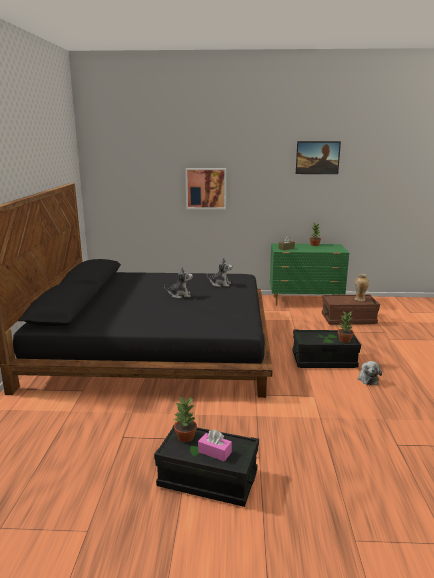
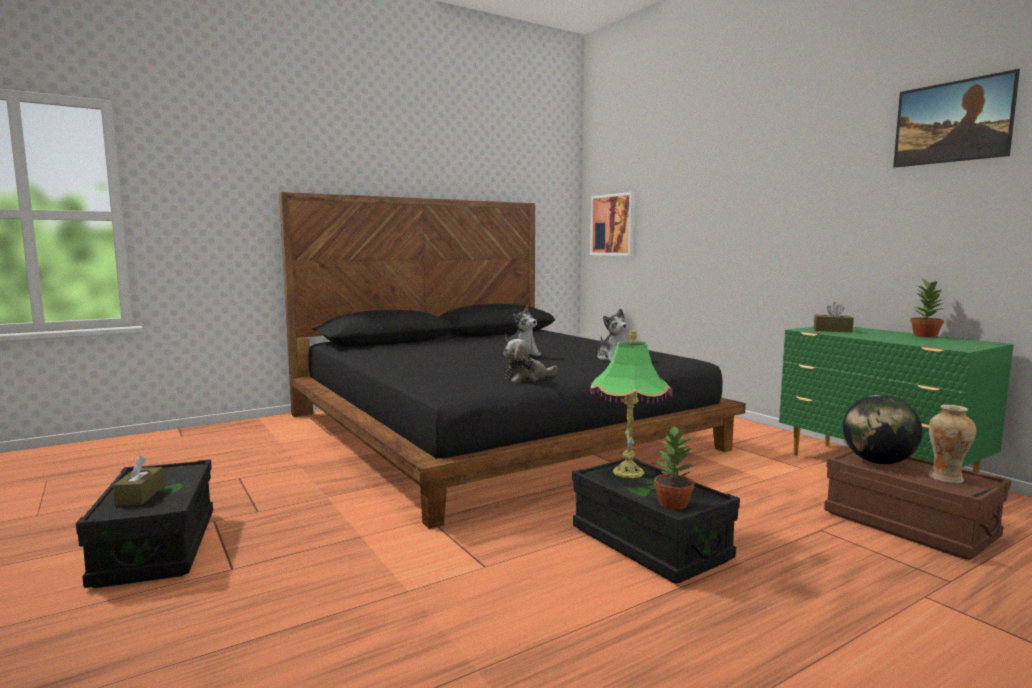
camera: 55 degrees right, 10 degrees down
potted plant [174,396,197,442] -> none
picture [185,168,226,209] -> picture moved to [590,192,635,256]
pink tissue box [198,430,232,461] -> brown tissue box [113,456,164,506]
plush toy [357,361,382,385] -> plush toy moved to [503,339,557,382]
none -> table lamp [590,330,672,478]
none -> globe [843,395,922,464]

